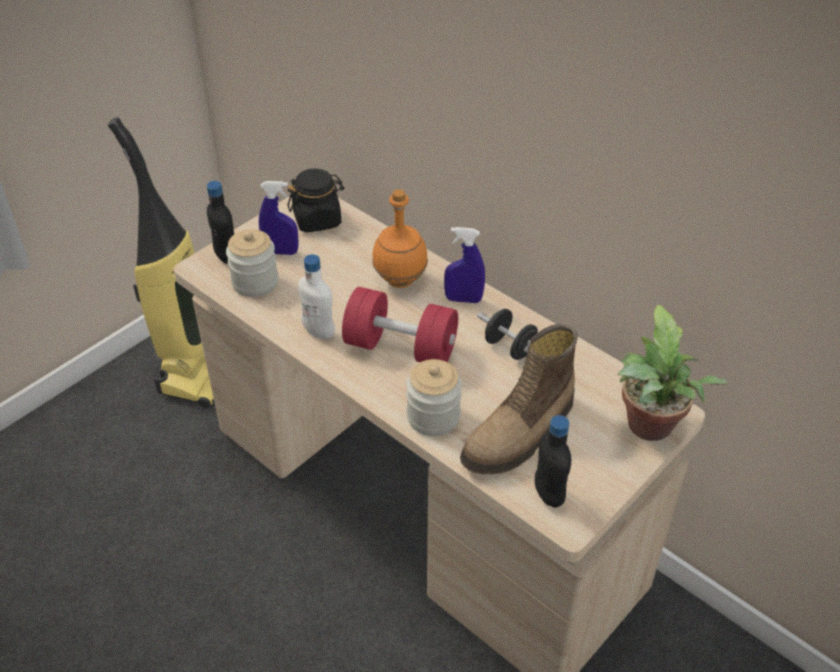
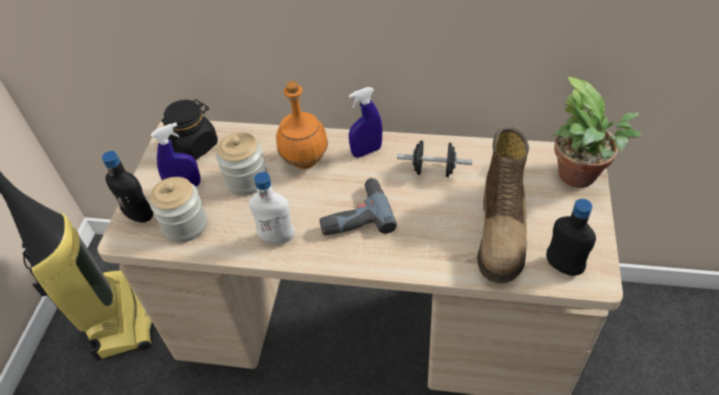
camera: 30 degrees left, 5 degrees up
red dumbbell [342,287,458,362] -> power drill [319,178,397,235]
jar [406,359,462,436] -> jar moved to [216,132,268,195]

